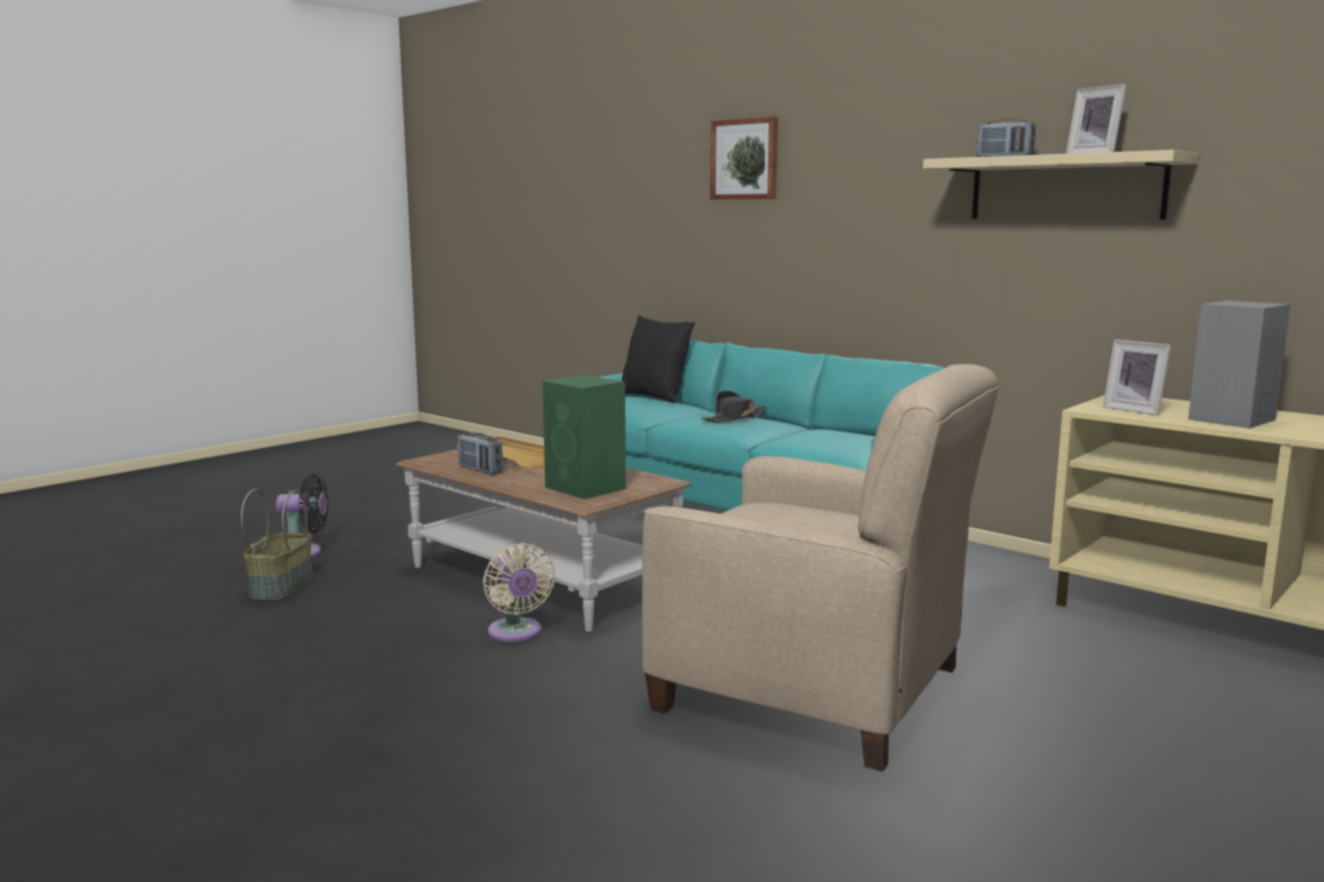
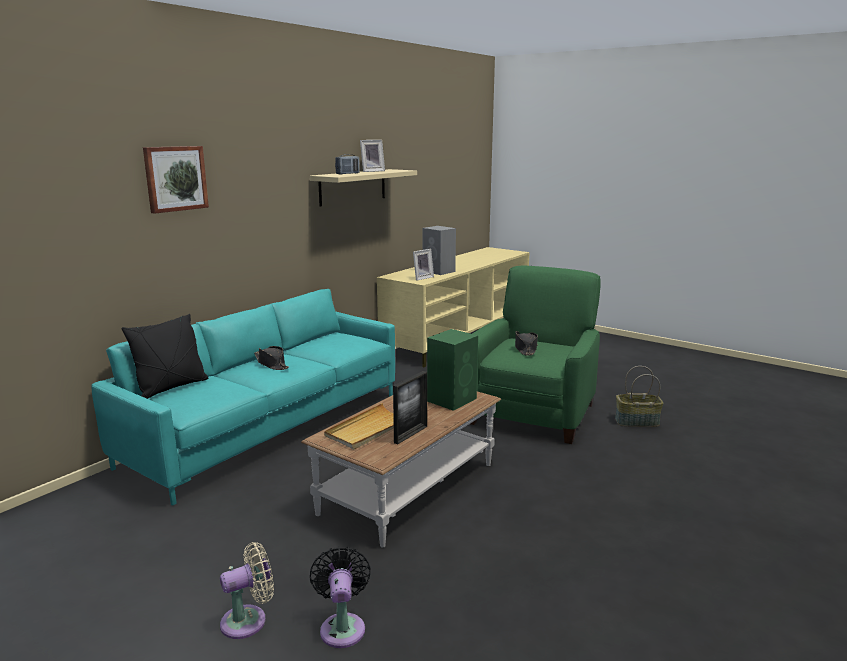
camera: 95 degrees left, 5 degrees up
basket [241,489,313,600] -> basket moved to [615,366,663,427]
radio [458,432,503,474] -> picture frame [393,371,427,444]
beige fan [483,543,555,642] -> beige fan moved to [220,542,274,639]
beige armchair [642,364,999,771] -> green armchair [470,266,601,444]
none -> black hat [515,331,538,356]

